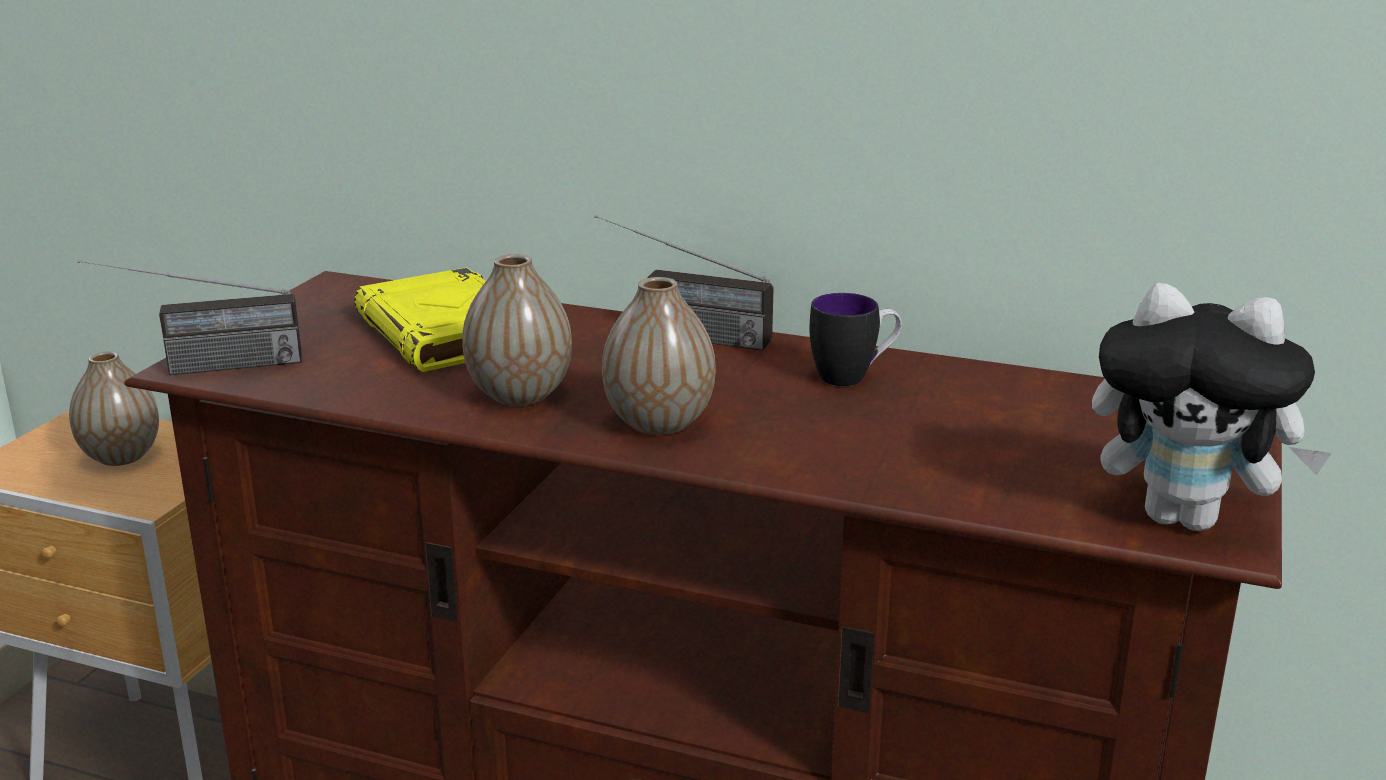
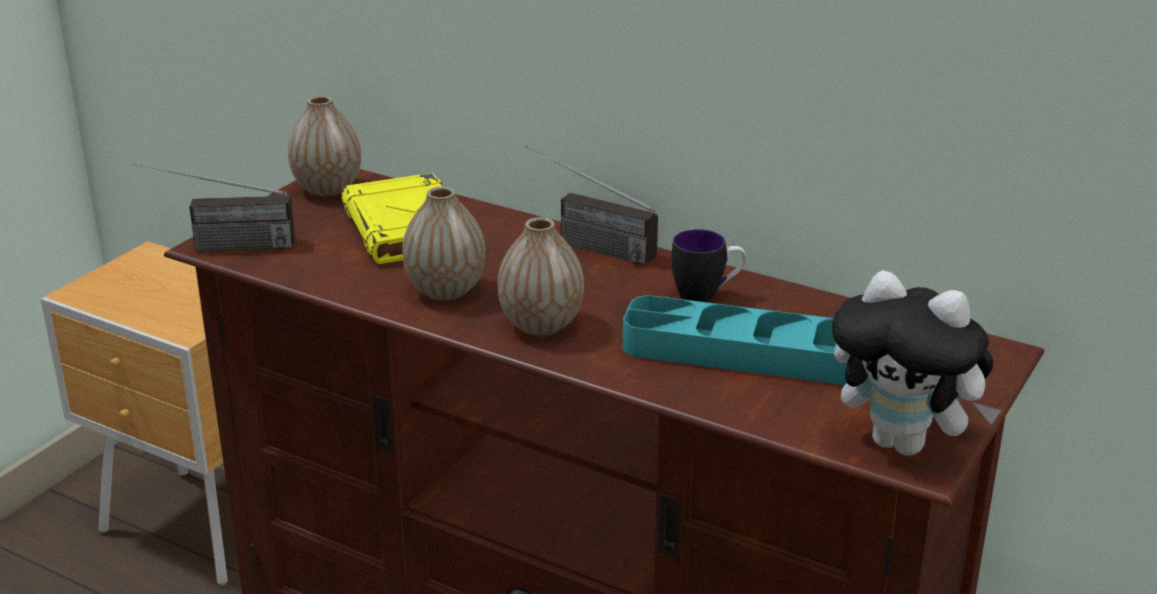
camera: 10 degrees right, 5 degrees up
vase [69,352,159,466] -> vase moved to [288,95,361,196]
none -> turquoise tray [623,295,847,385]

